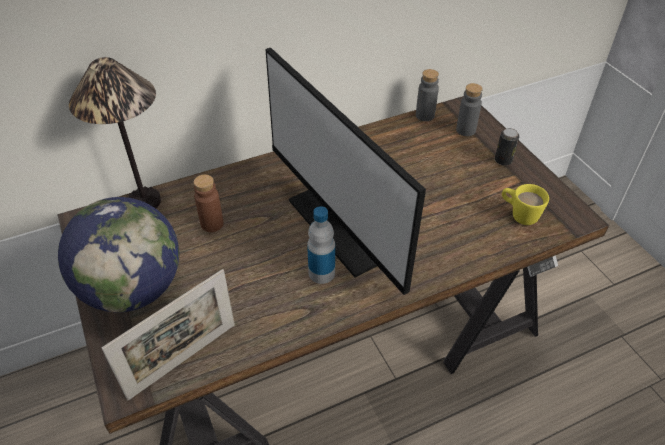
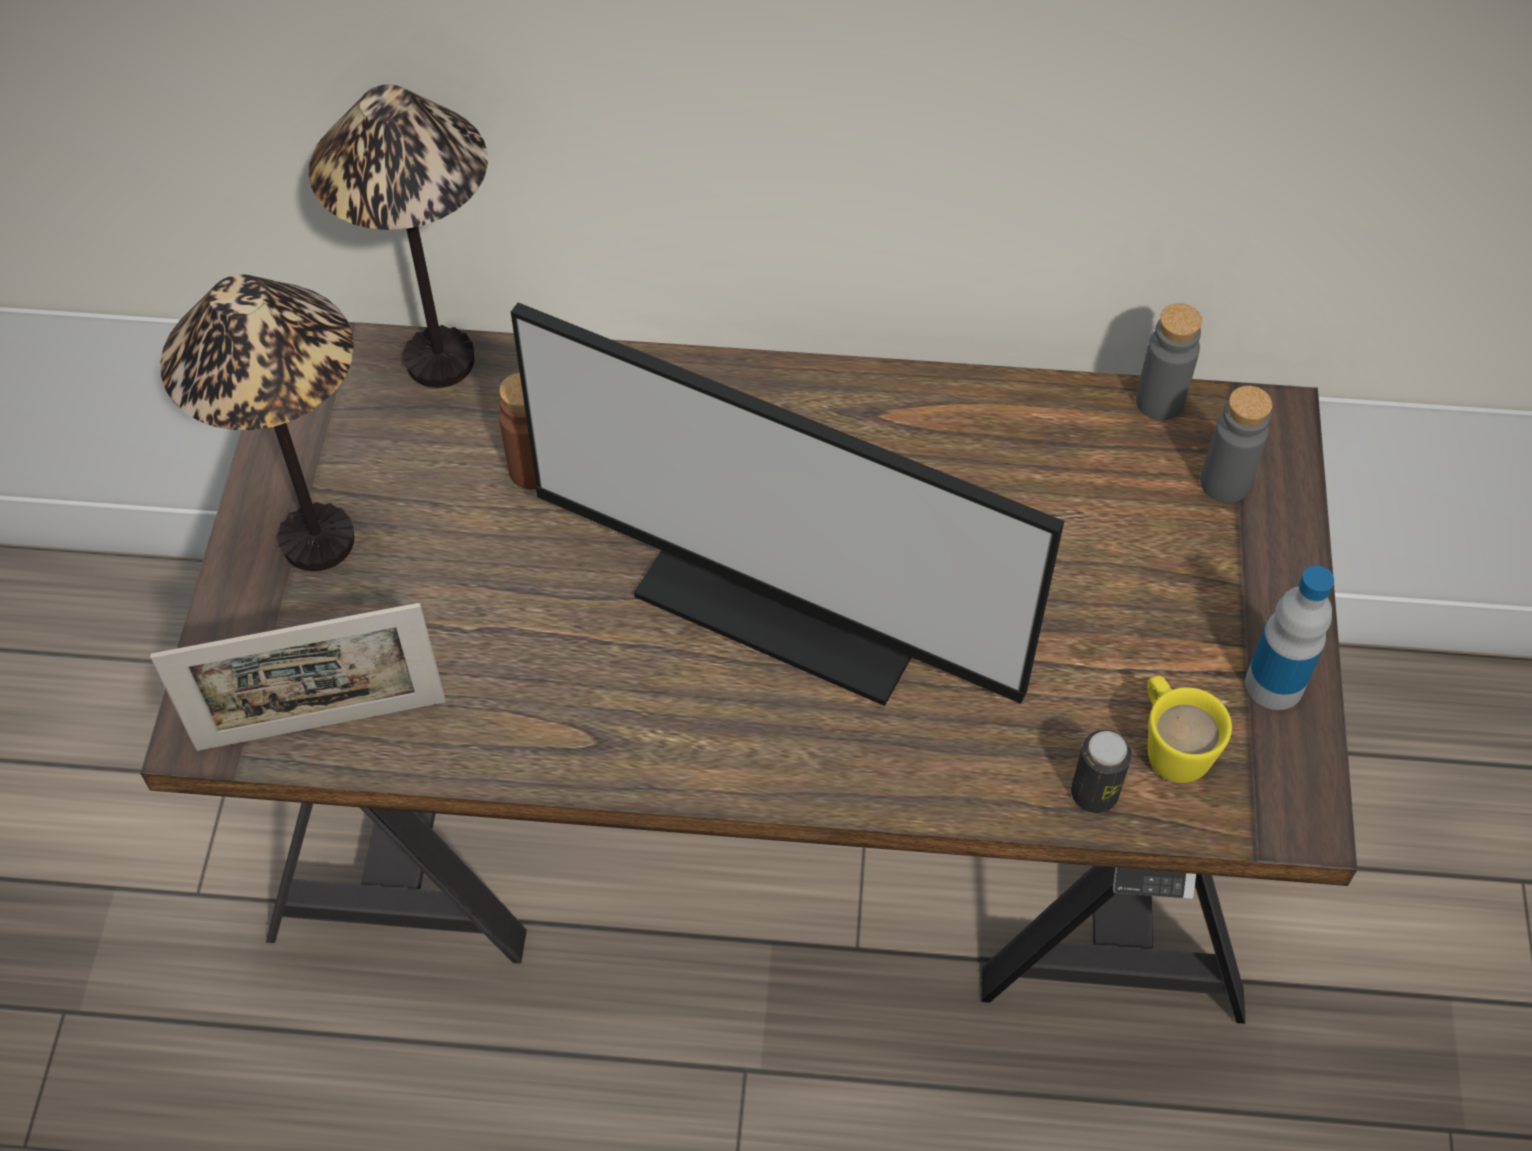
camera: 30 degrees right, 10 degrees up
globe [58,197,179,312] -> table lamp [160,274,354,571]
monitor [265,48,426,295] -> monitor turned 60 degrees counterclockwise [511,302,1064,706]
bottle [307,206,335,284] -> bottle moved to [1245,565,1334,710]
can [495,128,519,166] -> can moved to [1071,730,1132,813]

